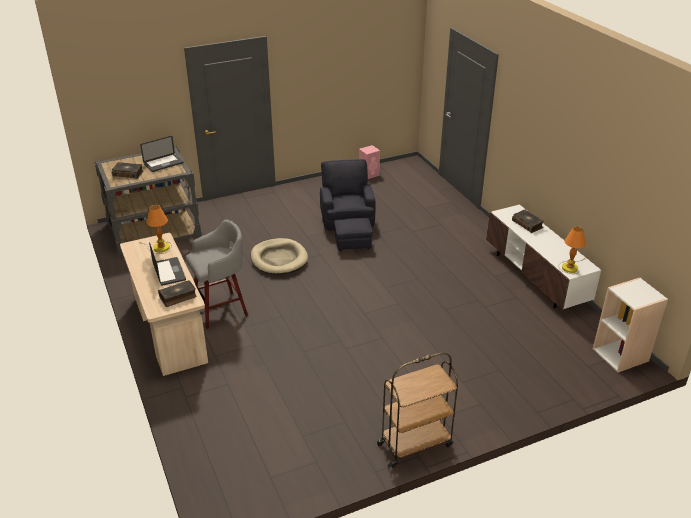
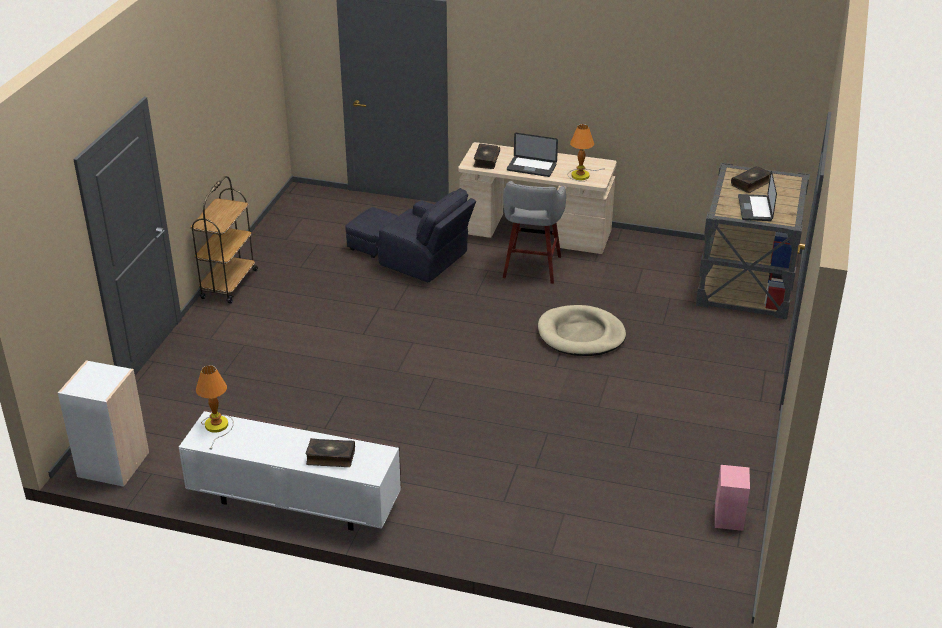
camera: 130 degrees right, 0 degrees up
black armchair [320,159,375,251] -> black armchair moved to [345,188,476,282]

